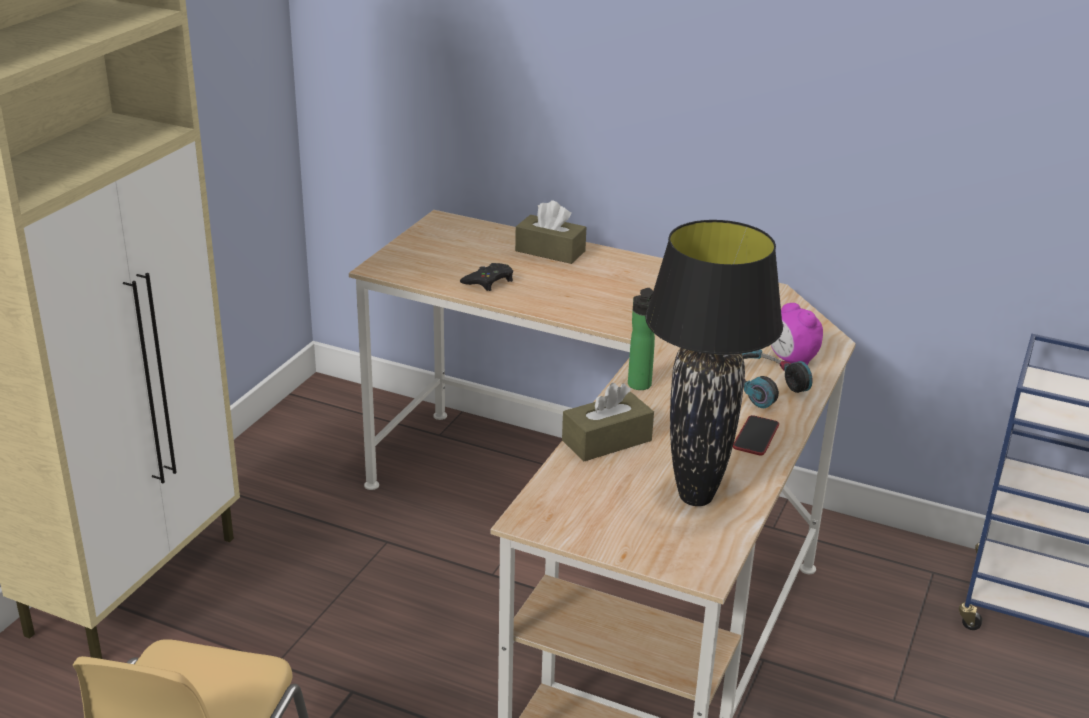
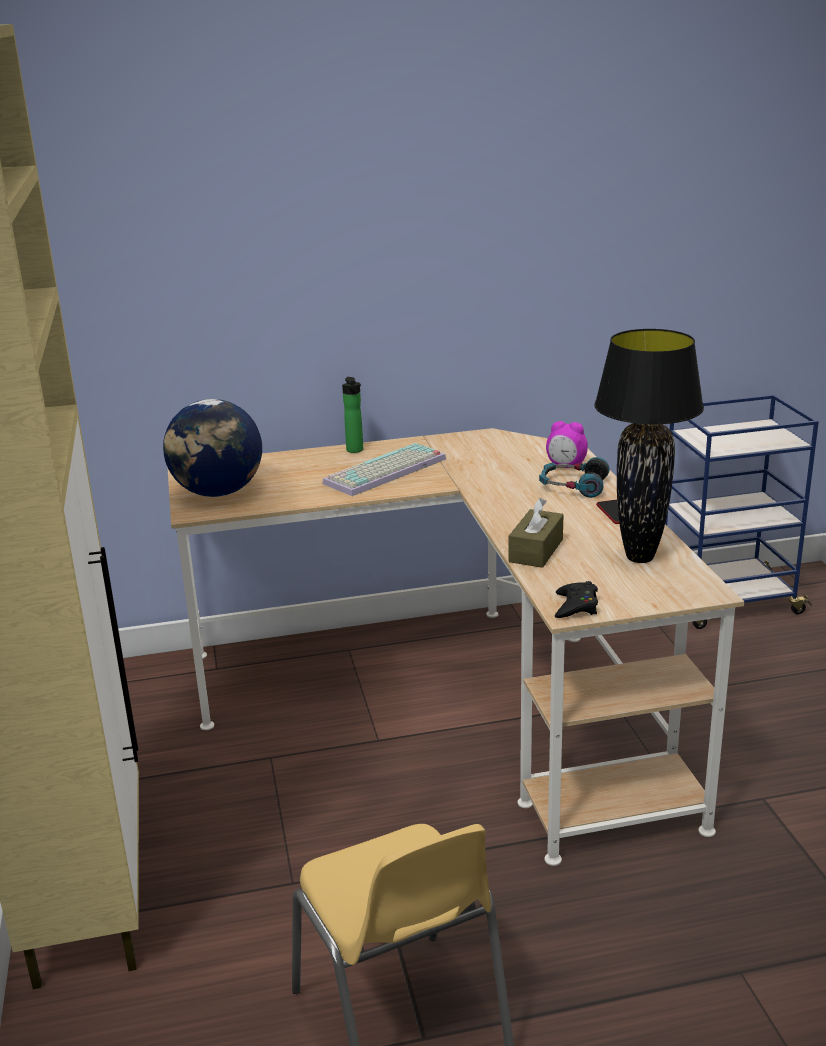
camera: 35 degrees left, 5 degrees down
black game controller [460,263,513,291] -> black game controller moved to [555,581,598,618]
brown tissue box [515,201,586,264] -> none
bottle [628,288,655,390] -> bottle moved to [342,377,363,453]
none -> globe [163,399,262,497]
none -> keyboard [323,443,446,496]

